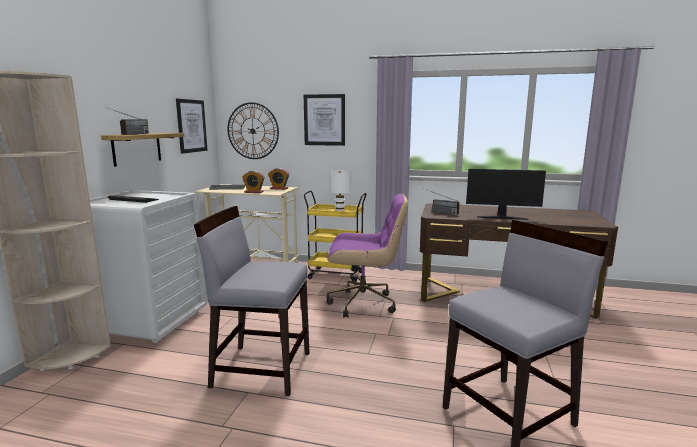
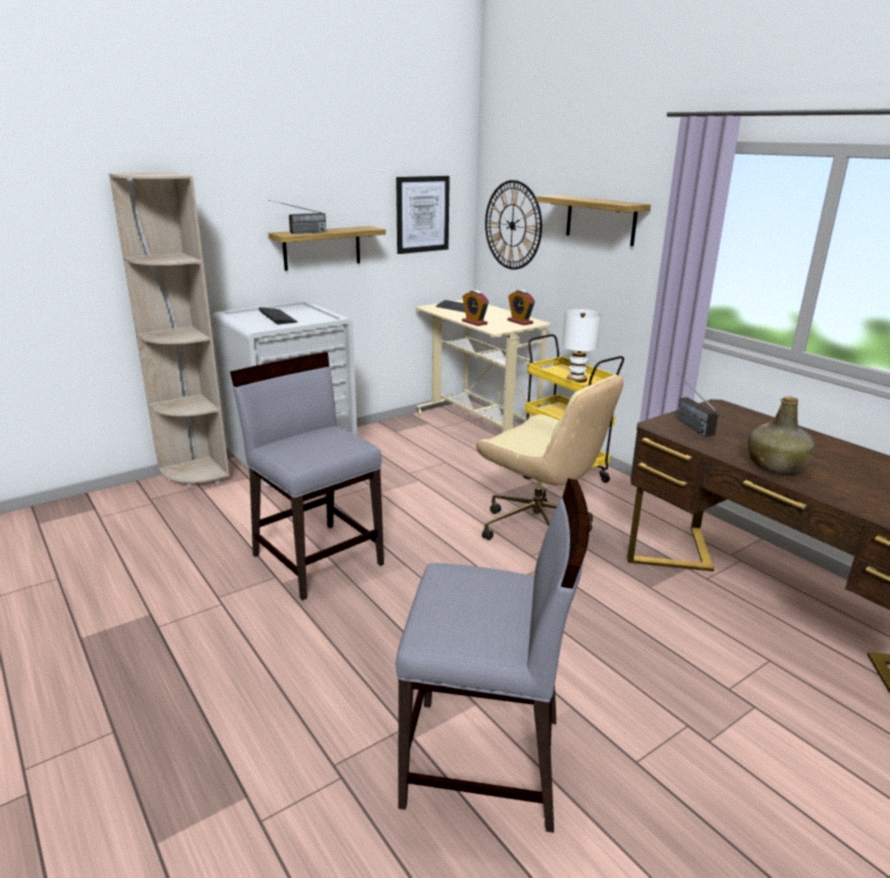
camera: 40 degrees right, 10 degrees up
picture [304,94,345,146] -> shelf [536,195,651,246]
purple office chair [327,194,408,318] -> beige office chair [476,375,624,540]
monitor [466,169,546,220] -> green bottle [748,396,816,474]

